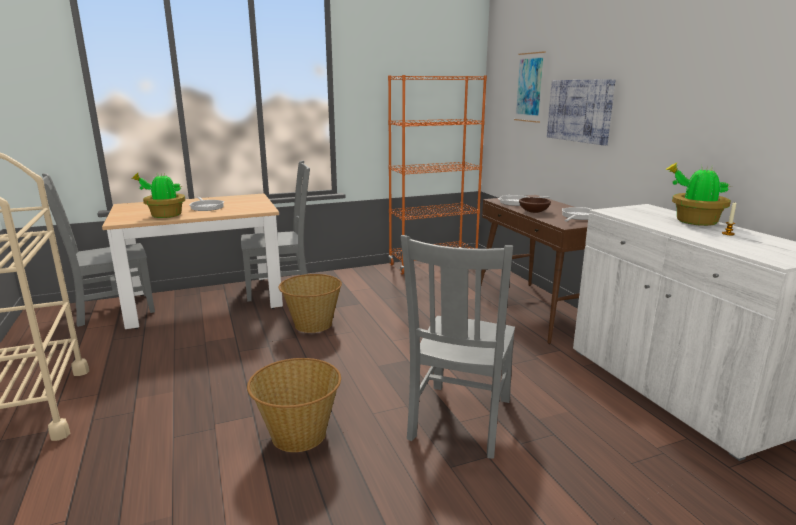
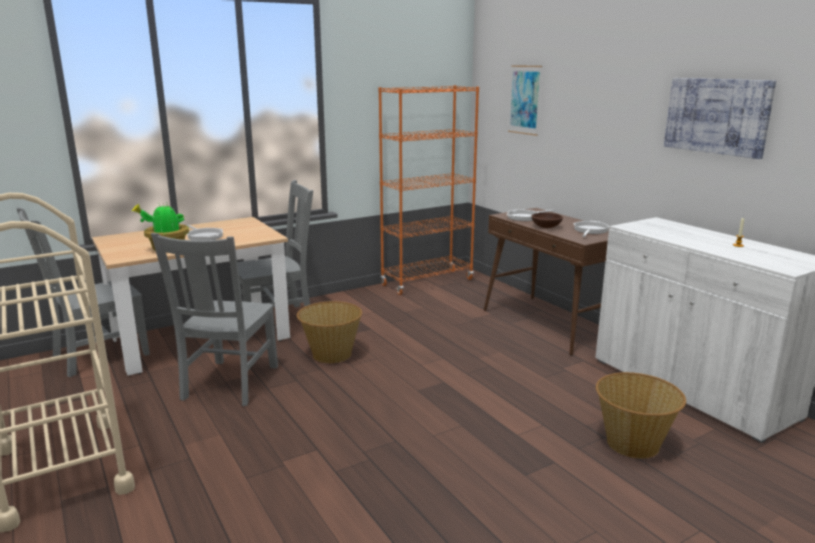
camera: 10 degrees left, 0 degrees up
basket [247,358,341,452] -> basket moved to [596,372,686,459]
grey chair [401,235,515,458] -> grey chair moved to [151,233,278,406]
picture [547,79,615,145] -> picture moved to [664,78,776,159]
potted plant [666,163,732,226] -> none

